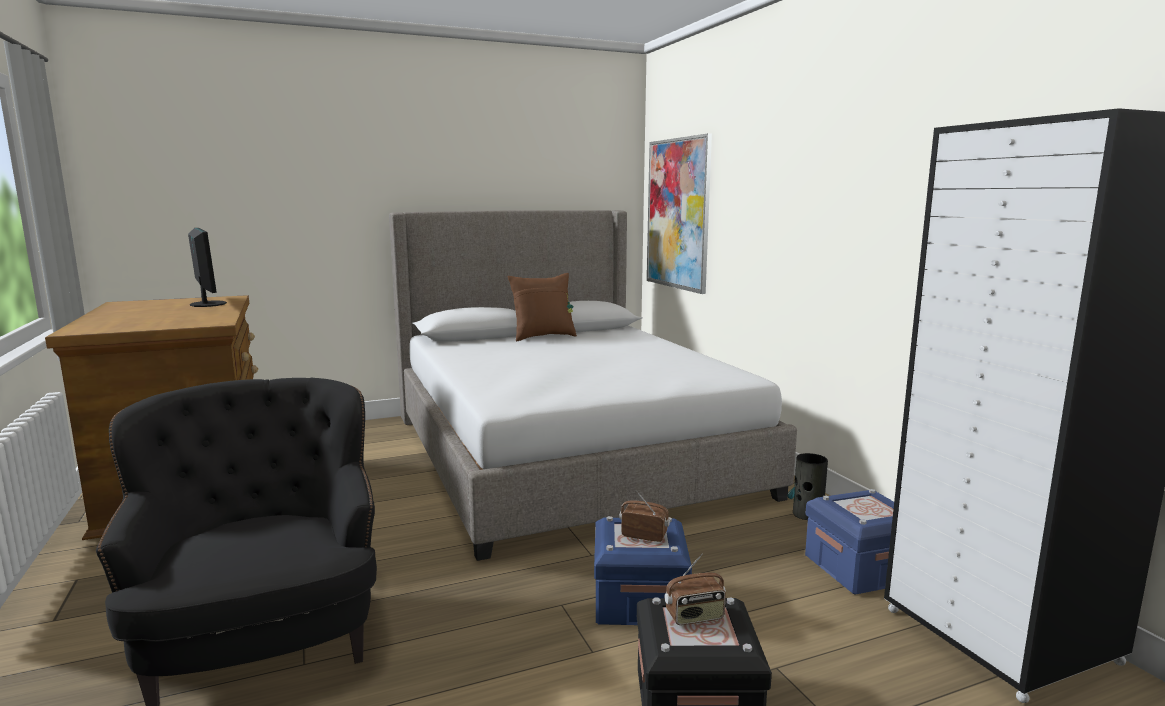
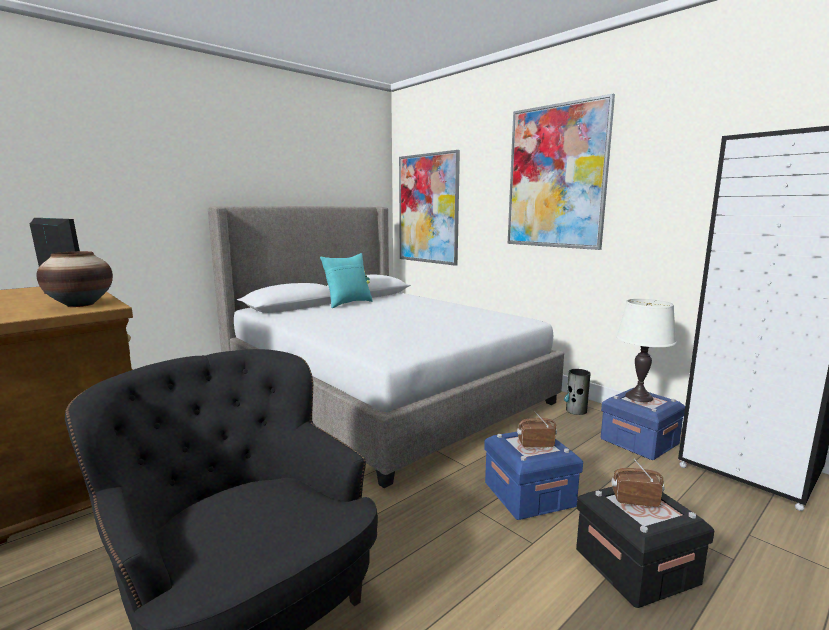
camera: 20 degrees left, 0 degrees up
brown pillow [507,273,577,341] -> turquoise pillow [320,253,373,308]
radio [665,553,726,625] -> radio turned 135 degrees counterclockwise [611,459,664,507]
none -> vase [37,251,113,307]
none -> picture [508,94,615,250]
none -> white table lamp [616,298,677,402]

